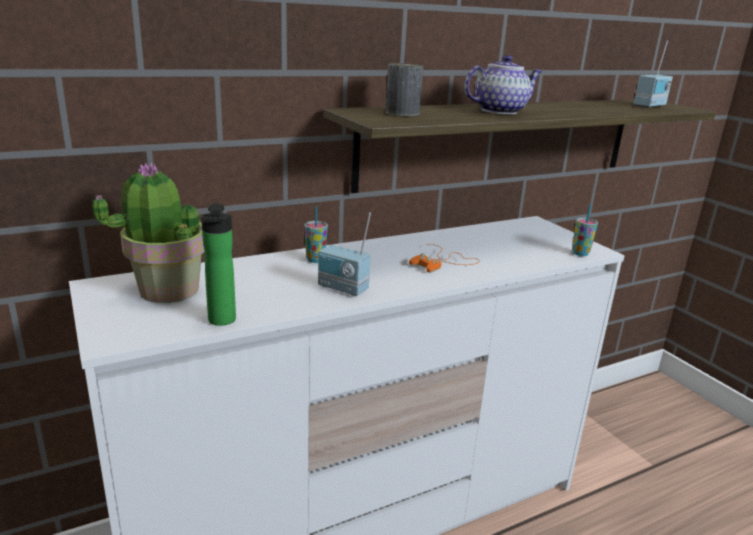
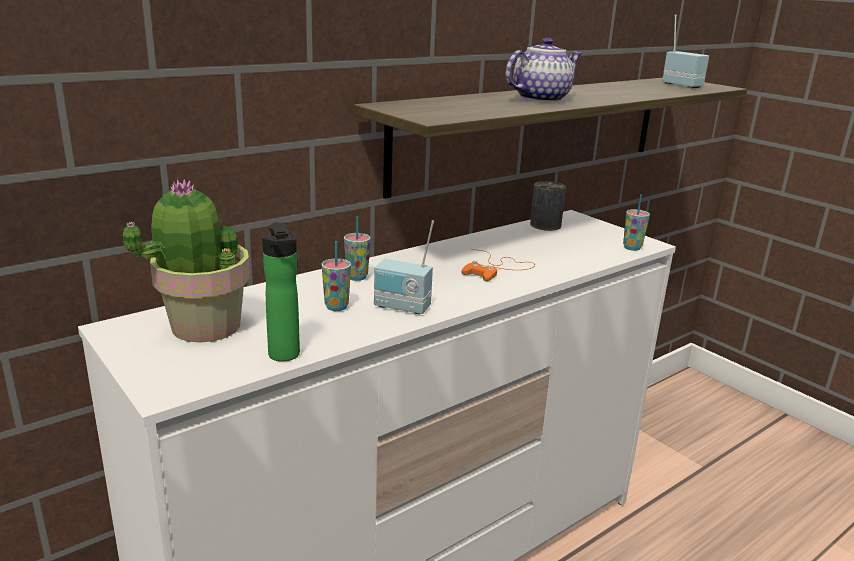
camera: 10 degrees left, 0 degrees up
can [385,63,423,116] -> can moved to [530,181,566,231]
radio [634,40,673,108] -> radio turned 75 degrees counterclockwise [662,14,709,88]
none -> cup [322,241,351,311]

